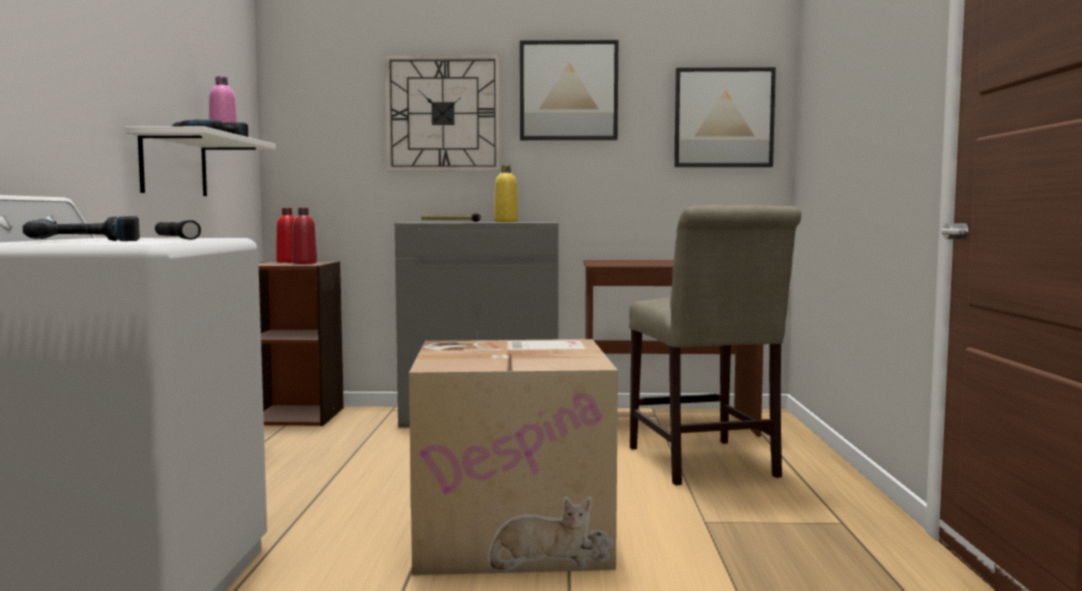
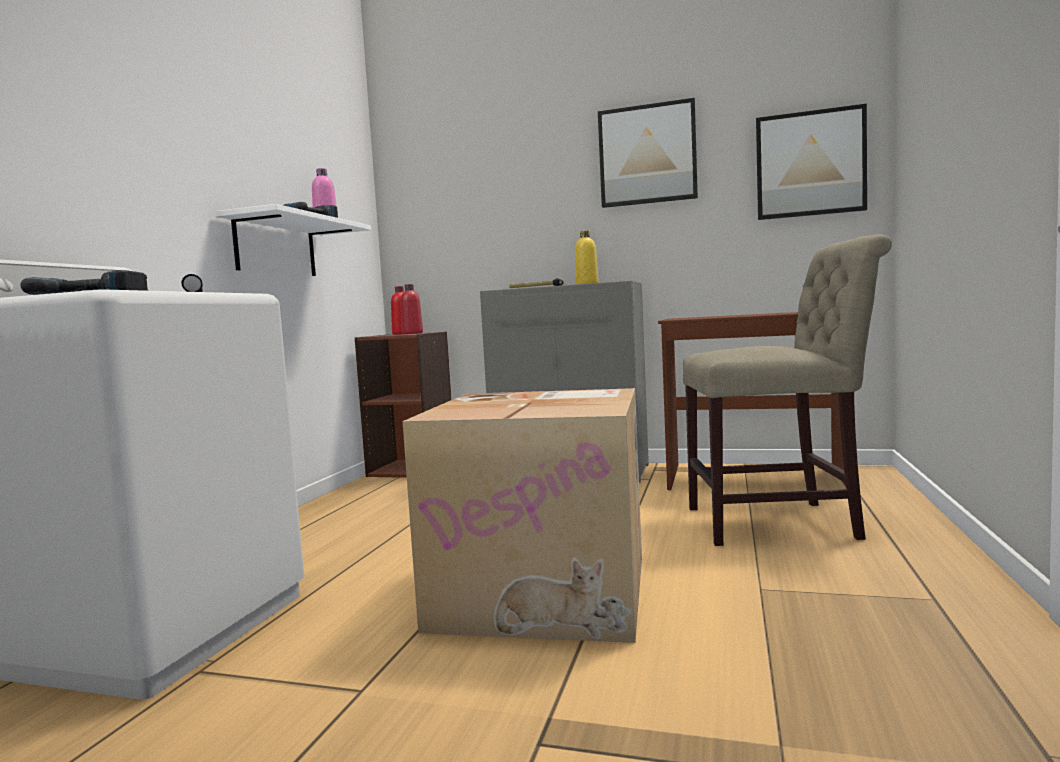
camera: 15 degrees right, 0 degrees up
wall clock [385,55,500,171] -> none
beige chair [629,205,801,485] -> beige chair turned 90 degrees counterclockwise [683,234,892,546]

